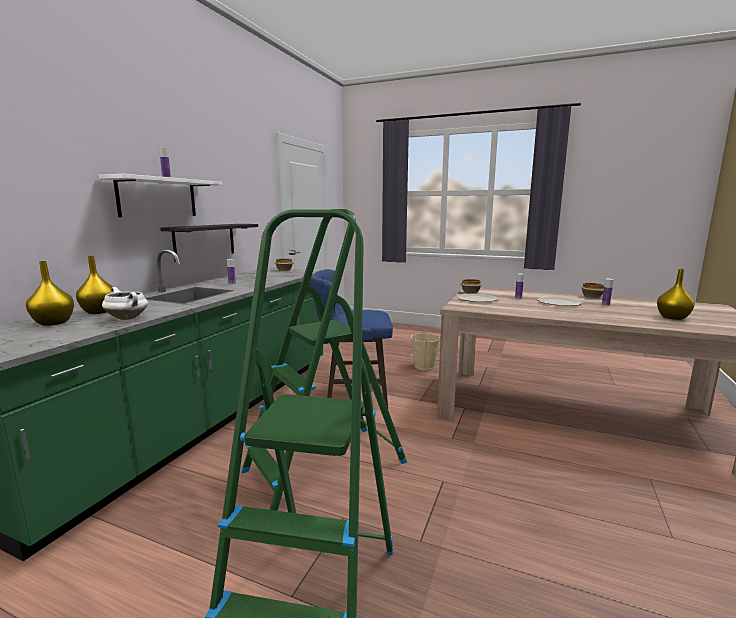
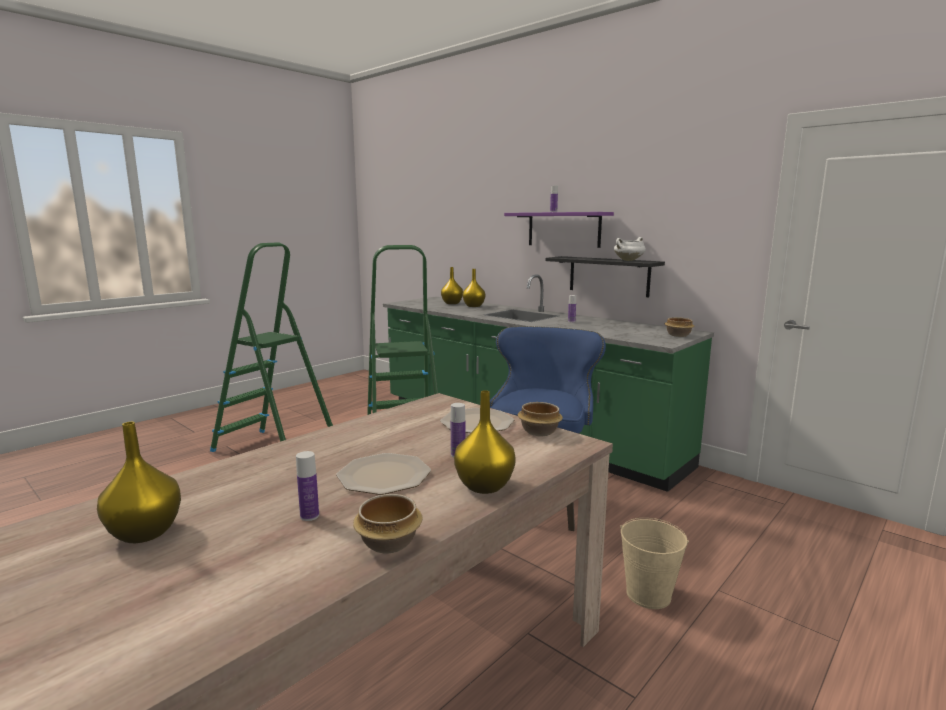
camera: 110 degrees right, 0 degrees up
white shelf [98,174,223,217] -> purple shelf [504,212,614,248]
white cooking pot [102,287,148,320] -> white cooking pot moved to [614,237,646,261]
none -> yellow vase [454,390,516,494]

